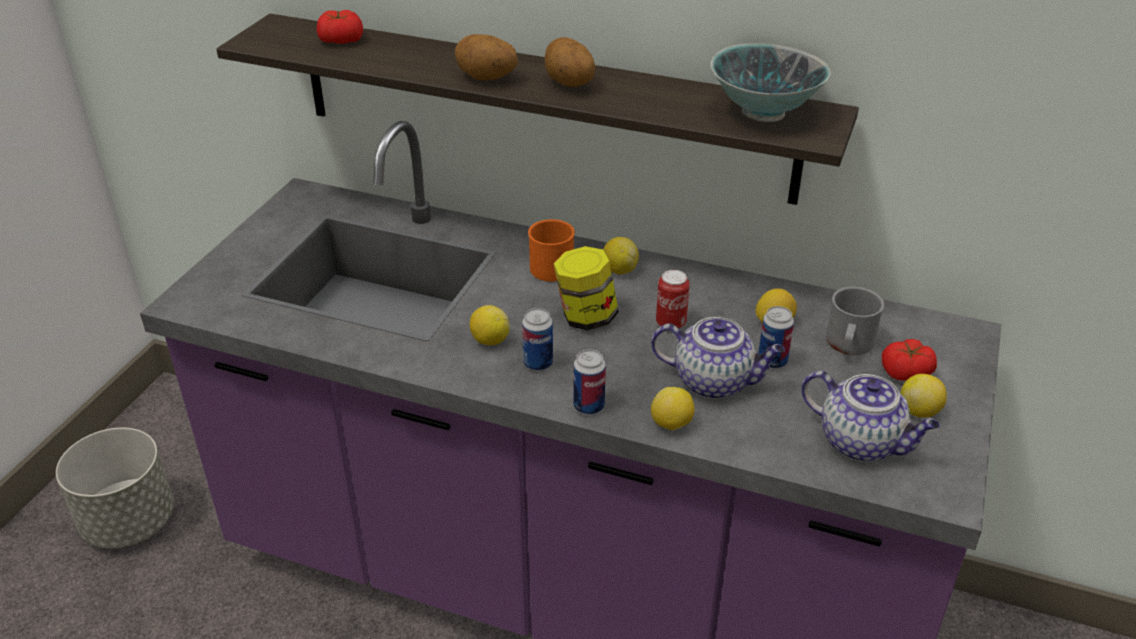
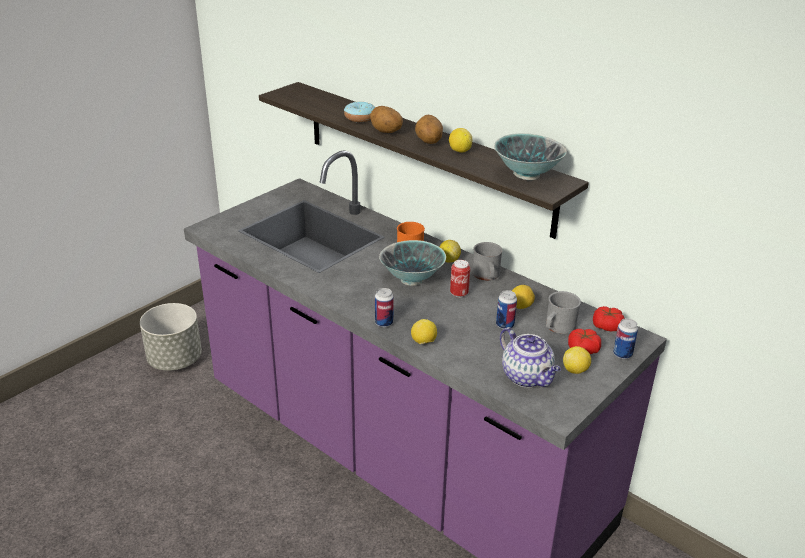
camera: 20 degrees right, 5 degrees down
tomato [316,10,363,44] -> tomato moved to [593,306,625,331]
lemon [470,305,510,345] -> lemon moved to [449,128,472,153]
can [522,308,553,371] -> can moved to [613,318,638,359]
jar [554,246,619,330] -> bowl [379,240,446,286]
teapot [651,317,785,399] -> none
none -> donut [344,102,375,122]
none -> grey mug [472,242,503,281]

